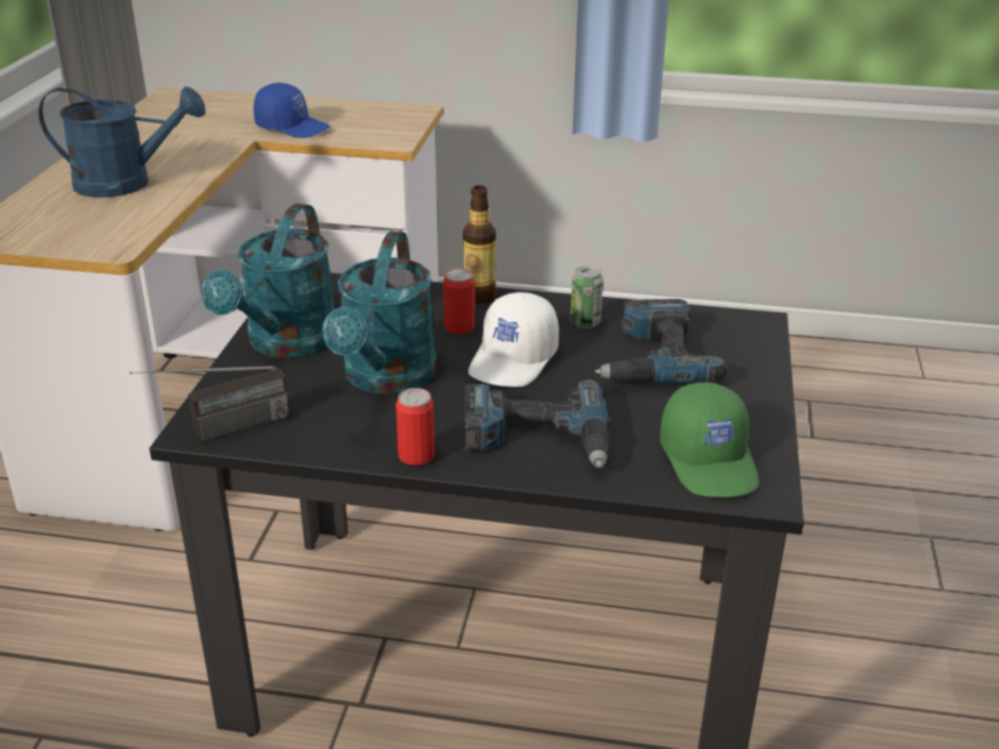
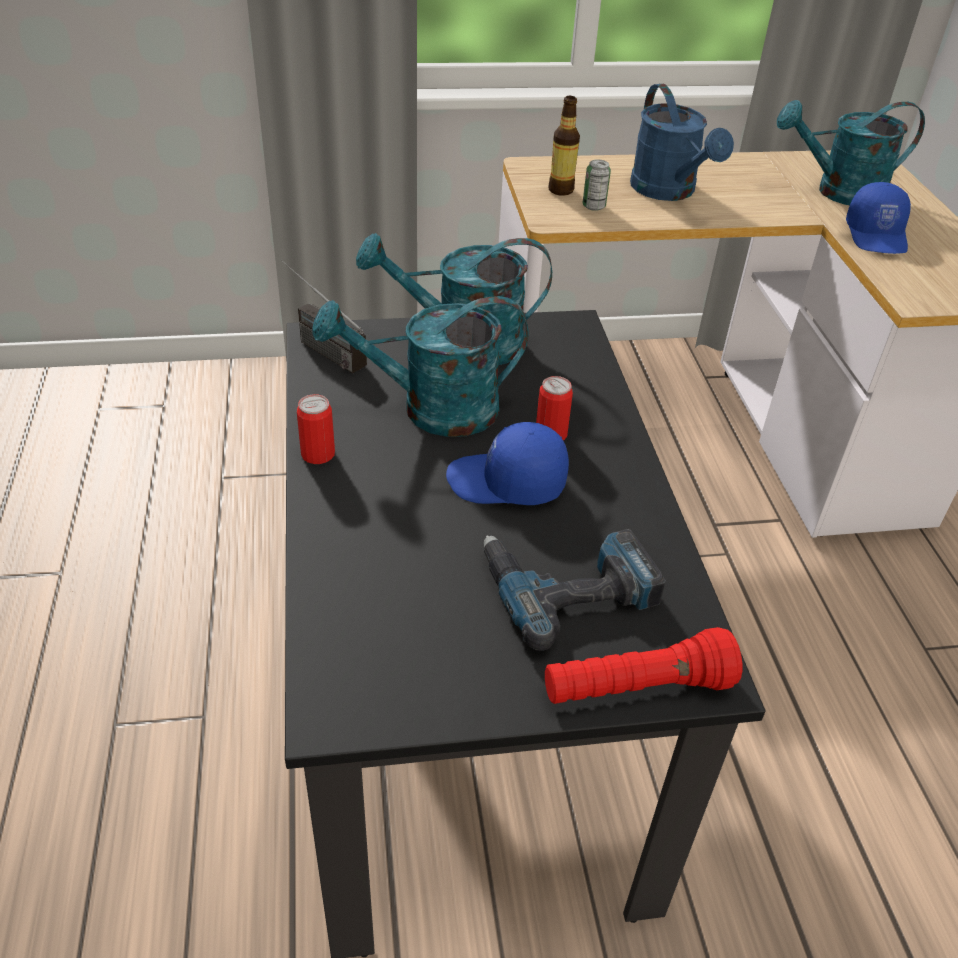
camera: 70 degrees right, 10 degrees up
bottle [463,185,496,304] -> bottle moved to [549,96,580,196]
power drill [465,380,610,468] -> none
white cap [468,292,559,387] -> blue cap [446,422,569,505]
can [570,266,603,329] -> can moved to [583,159,611,211]
green cap [660,382,759,497] -> none
none -> red flashlight [545,627,742,704]
none -> turquoise watering can [777,100,925,205]

